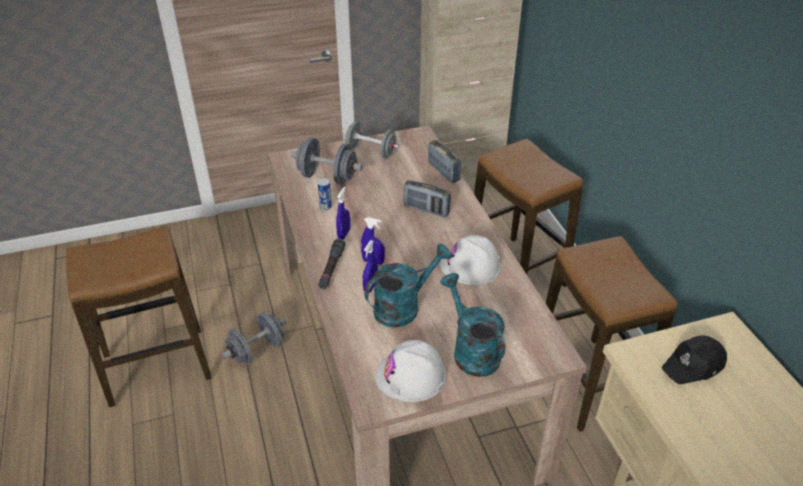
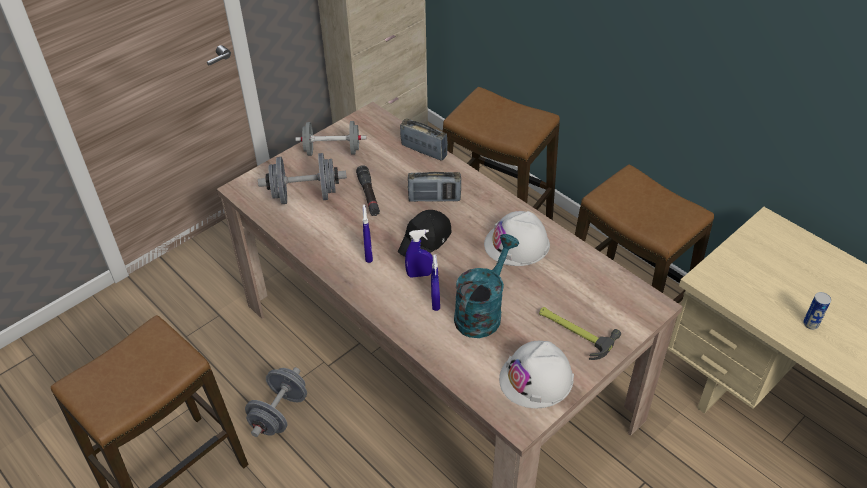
camera: 25 degrees left, 5 degrees up
can [318,178,332,210] -> can moved to [803,292,831,329]
black flashlight [318,238,346,289] -> black flashlight moved to [356,165,380,216]
turquoise watering can [440,273,505,377] -> hammer [539,307,621,360]
black cap [662,336,727,384] -> black cap moved to [398,210,451,257]

